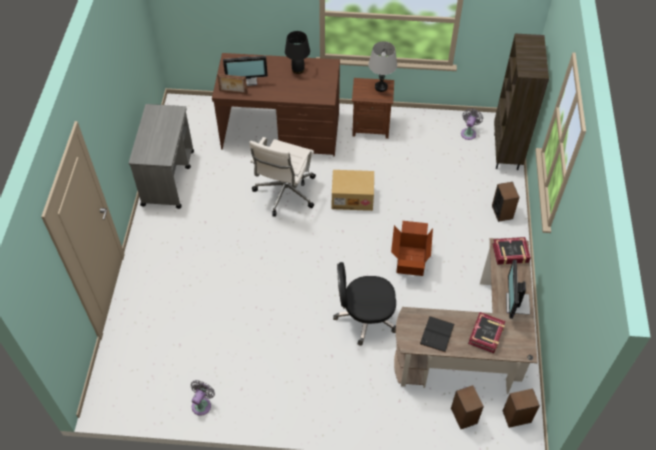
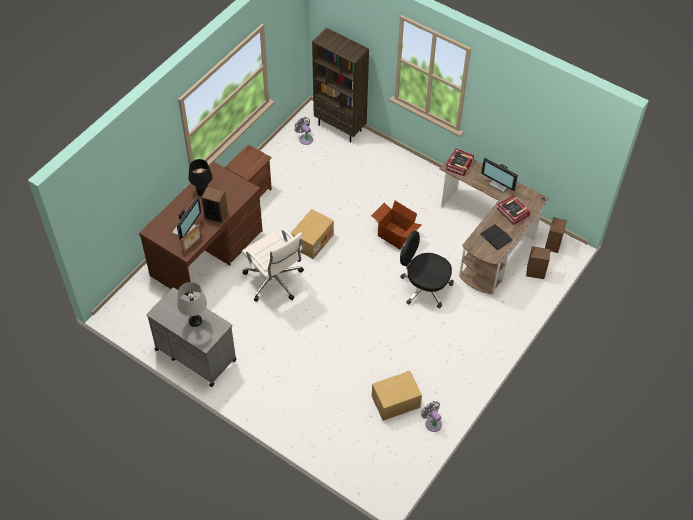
camera: 60 degrees left, 0 degrees up
black office chair [333,262,396,346] -> black office chair turned 90 degrees clockwise [400,231,454,309]
grey table lamp [368,41,397,92] -> grey table lamp moved to [177,282,207,327]
speaker [492,182,520,222] -> speaker moved to [201,186,228,223]
none -> cardboard box [372,371,422,421]

